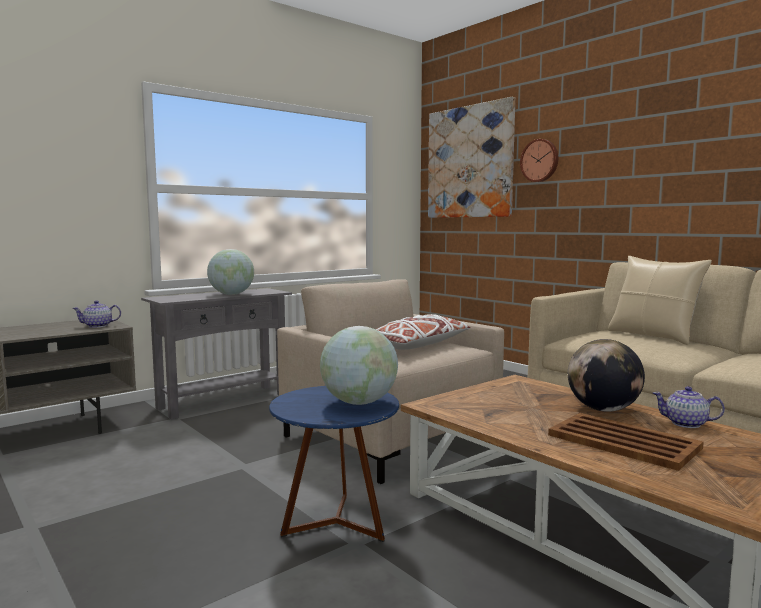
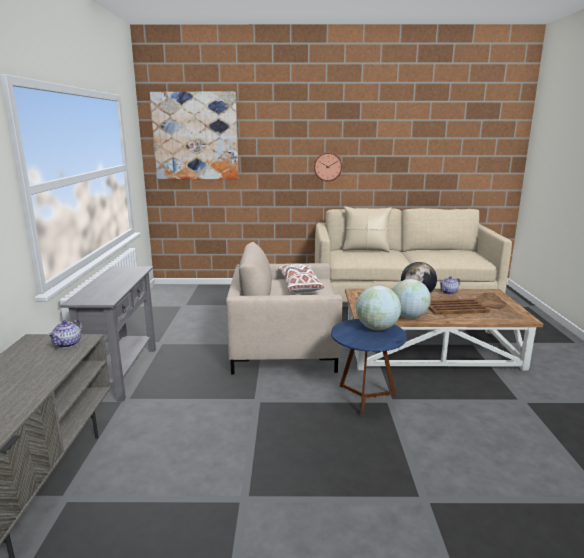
camera: 50 degrees left, 10 degrees up
globe [207,249,254,295] -> globe moved to [392,279,431,318]
wall clock [520,139,558,182] -> wall clock moved to [314,152,342,181]

